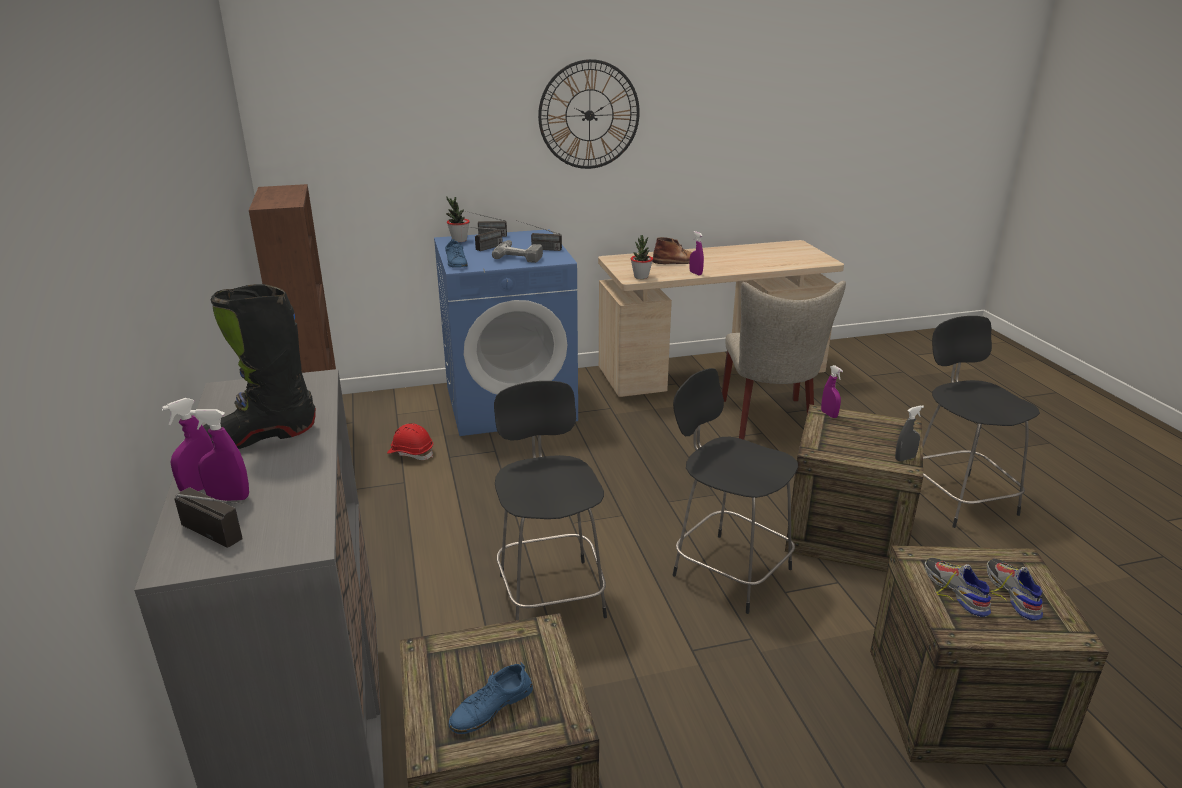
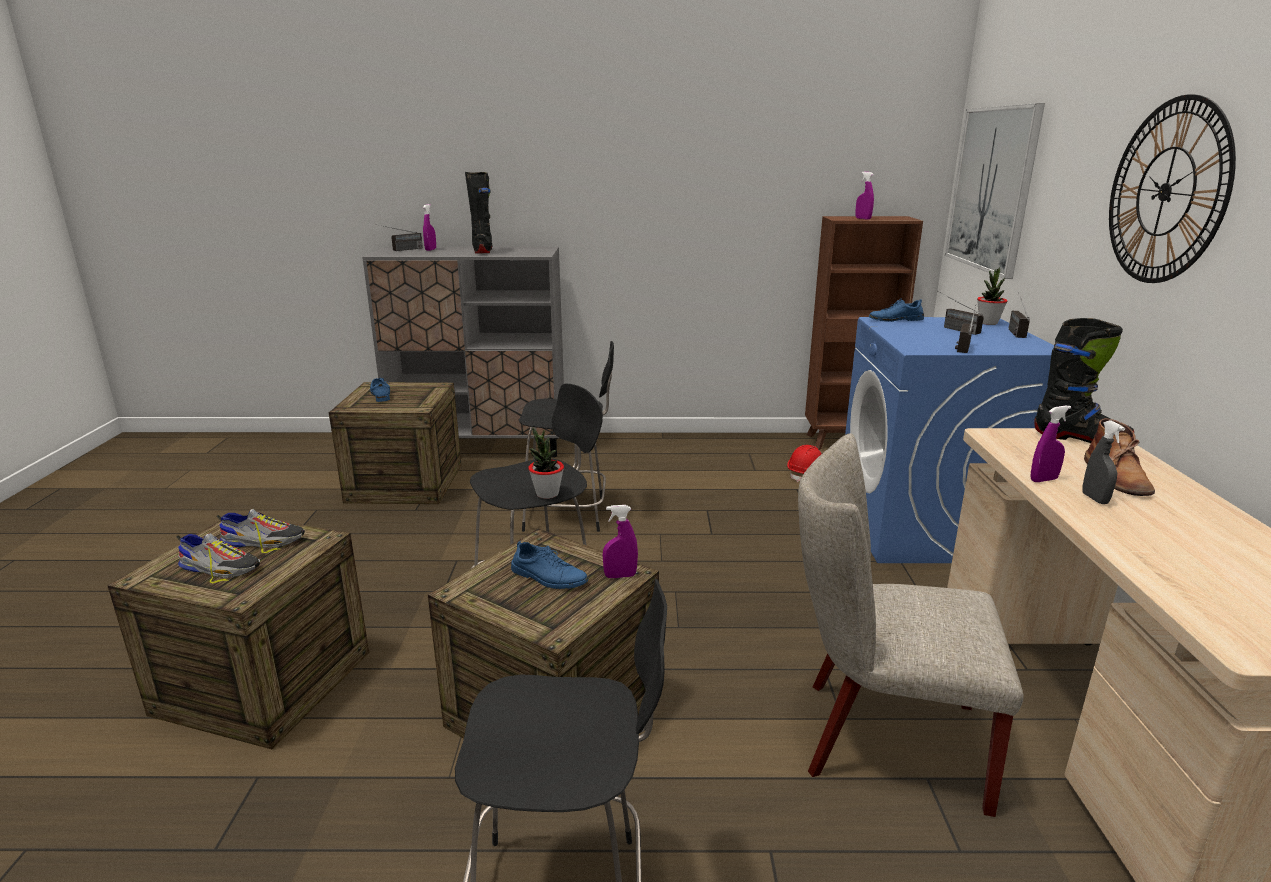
camera: 105 degrees right, 5 degrees down
purple spray bottle [161,398,214,492] -> purple spray bottle moved to [855,172,874,220]
power drill [492,240,543,263] -> none
potted plant [631,235,653,279] -> potted plant moved to [528,427,564,499]
grey spray bottle [895,405,924,461] -> grey spray bottle moved to [1082,420,1125,504]
none -> blue shoe [511,540,588,589]
none -> picture [945,103,1045,279]
none -> black boot [1035,318,1134,443]

